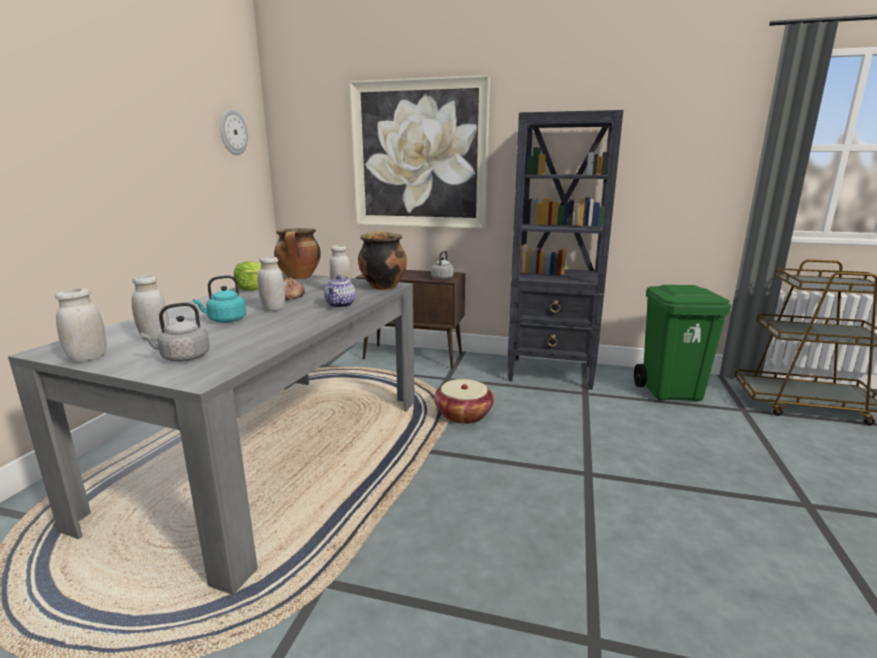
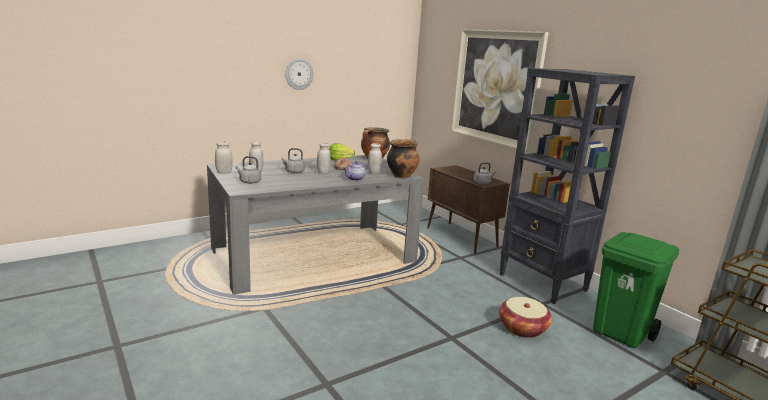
camera: 40 degrees right, 0 degrees up
turquoise kettle [193,275,246,323] -> grey kettle [281,148,305,173]
wall clock [220,109,248,155] -> wall clock moved to [285,58,314,90]
basket [434,379,494,424] -> basket moved to [499,297,552,338]

